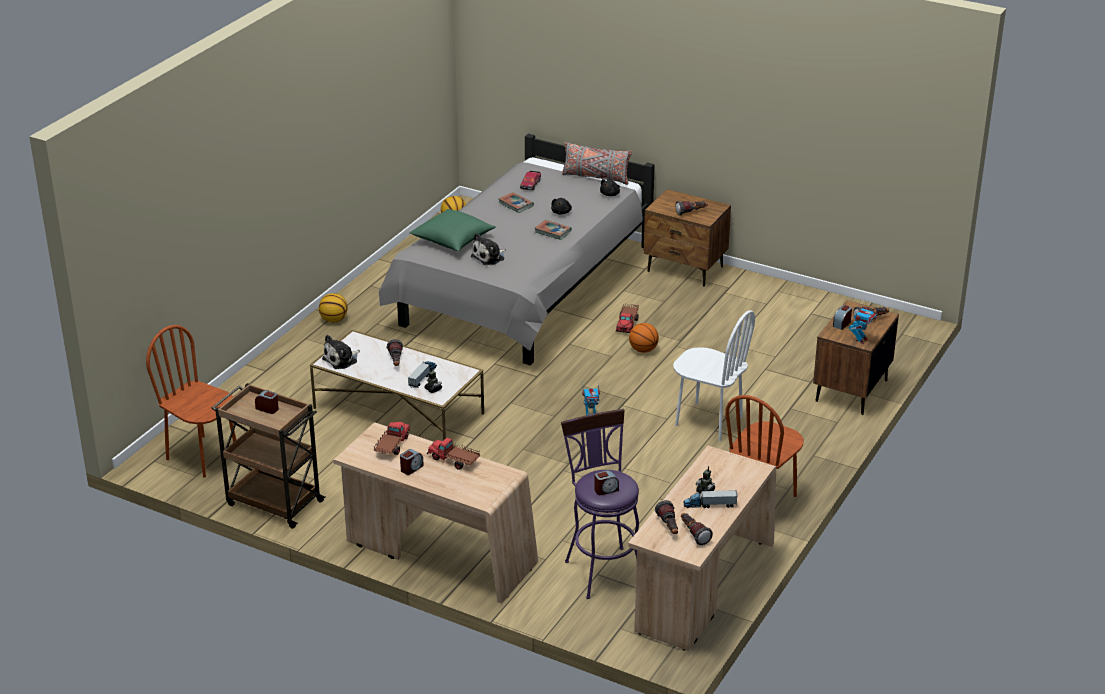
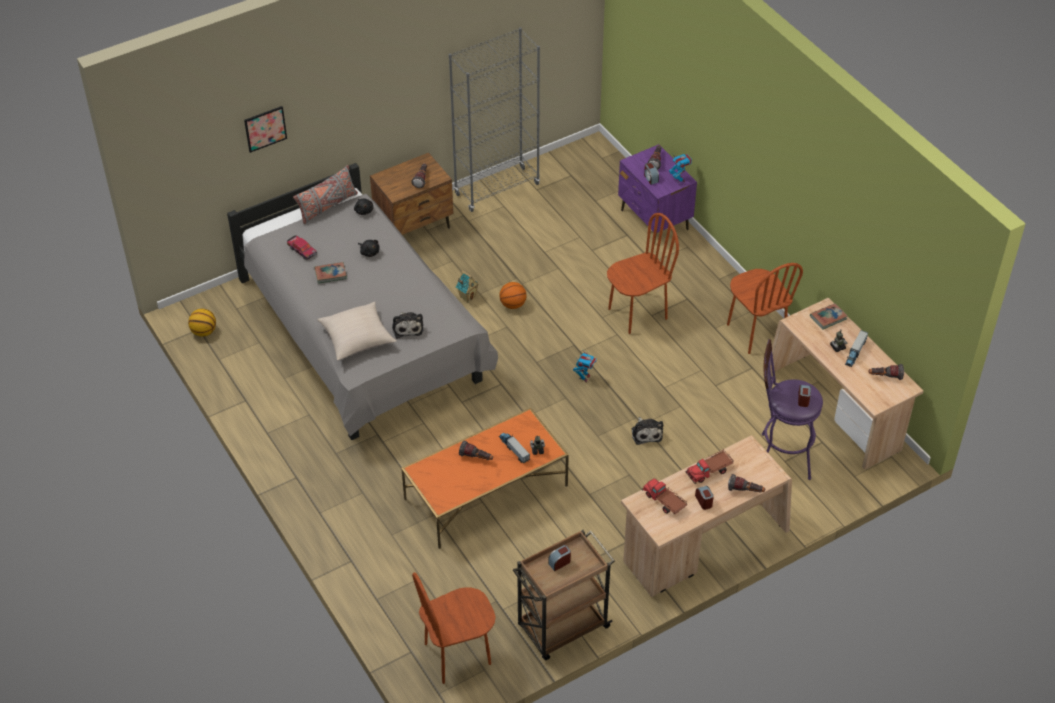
camera: 60 degrees left, 15 degrees up
white coffee table [310,330,484,440] -> orange coffee table [401,408,569,549]
basketball [319,293,348,323] -> none
plush toy [322,335,360,369] -> plush toy moved to [632,417,663,445]
green pillow [410,209,496,252] -> beige pillow [317,302,397,361]
book [534,220,572,240] -> book moved to [810,303,848,330]
toy truck [616,304,639,333] -> toy house [455,270,480,302]
flashlight [655,500,678,534] -> flashlight moved to [728,474,765,492]
white chair [673,310,755,441] -> brown chair [607,213,679,334]
brown nightstand [813,300,899,415] -> purple nightstand [618,144,697,241]
none -> picture [244,106,287,153]
none -> grey bookcase [449,27,540,212]

